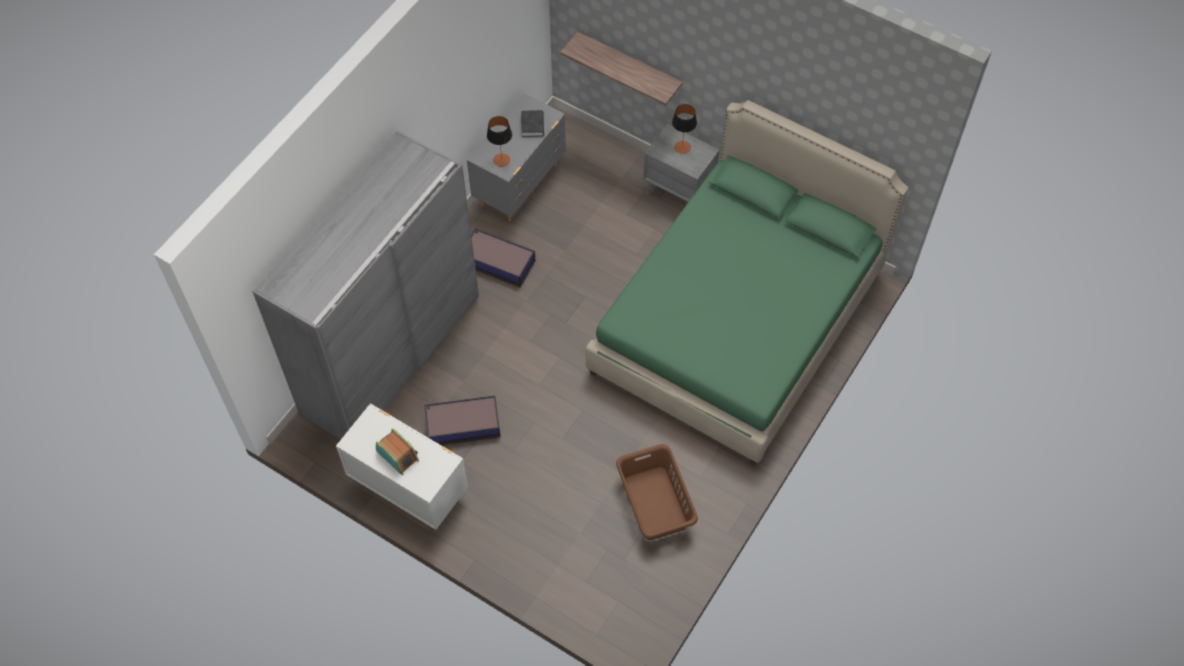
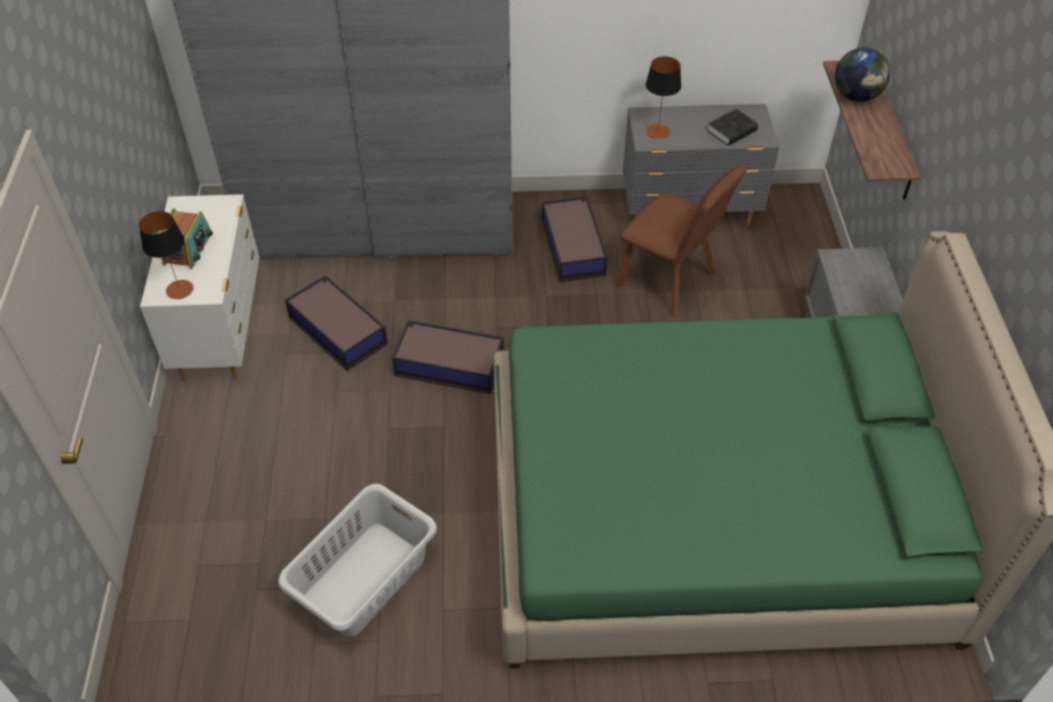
camera: 55 degrees right, 10 degrees down
brown laundry basket [616,444,698,540] -> grey laundry basket [278,484,437,637]
table lamp [672,104,697,154] -> table lamp moved to [139,211,193,299]
none -> storage box [392,320,504,394]
none -> brown chair [616,164,747,319]
none -> globe [835,47,890,102]

